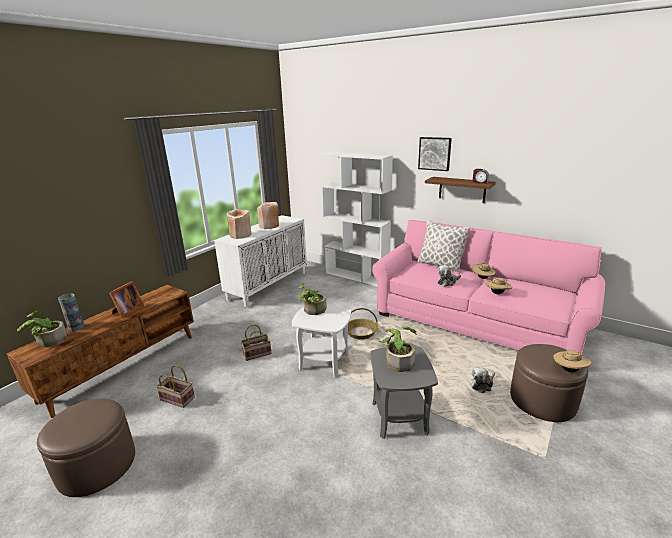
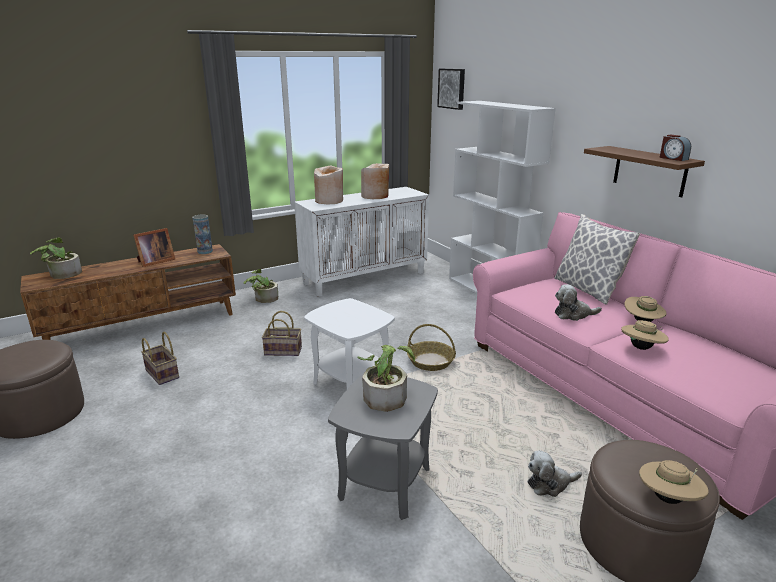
camera: 25 degrees right, 0 degrees up
vase [58,294,84,331] -> vase moved to [192,215,213,254]
potted plant [298,283,326,315] -> potted plant moved to [243,269,278,303]
picture [418,137,452,171] -> picture moved to [437,69,465,110]

